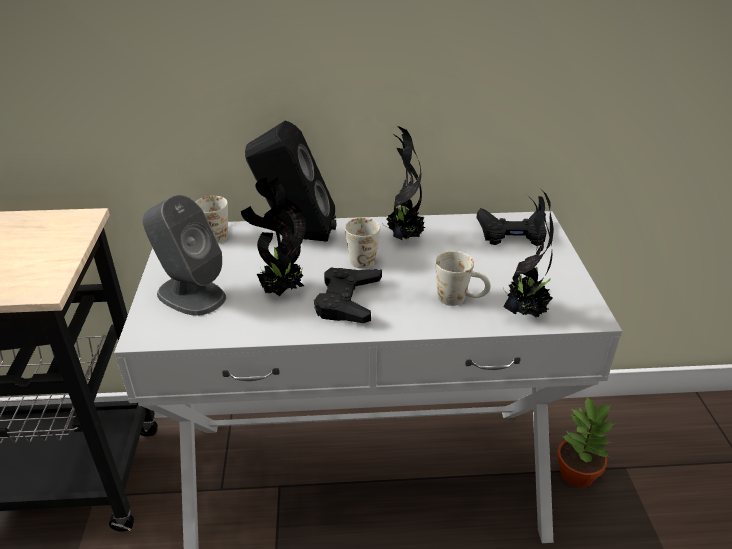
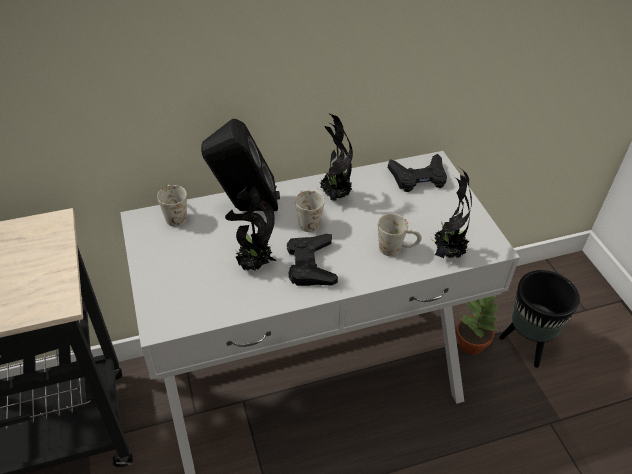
camera: 15 degrees left, 10 degrees up
grey speaker [143,195,226,316] -> none
none -> black planter [499,270,580,368]

